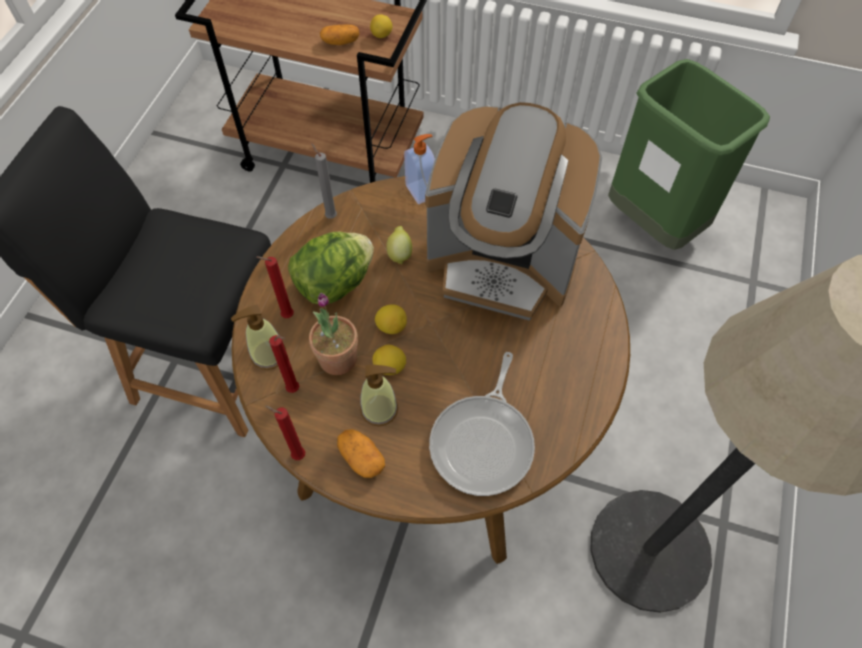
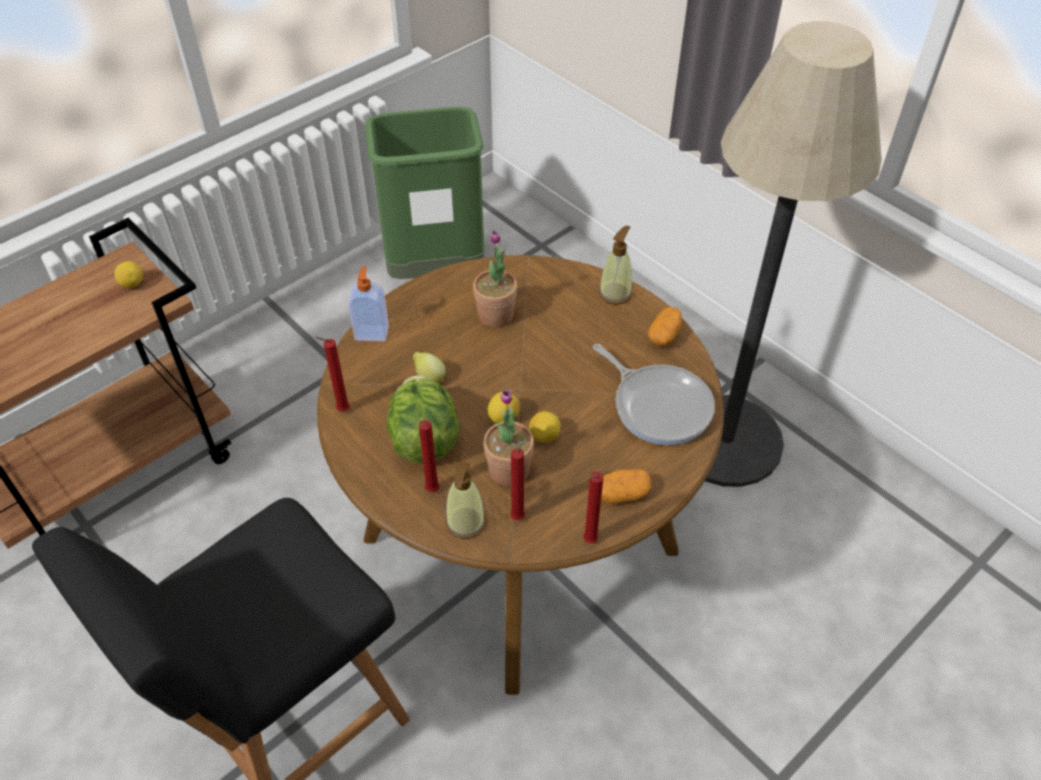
camera: 60 degrees left, 10 degrees down
grey candle [311,143,337,219] -> red candle [315,337,350,412]
potato [320,25,359,45] -> potato moved to [648,307,682,346]
soap dispenser [360,365,398,426] -> soap dispenser moved to [599,226,632,305]
coffee machine [425,102,602,321] -> potted plant [473,230,517,327]

